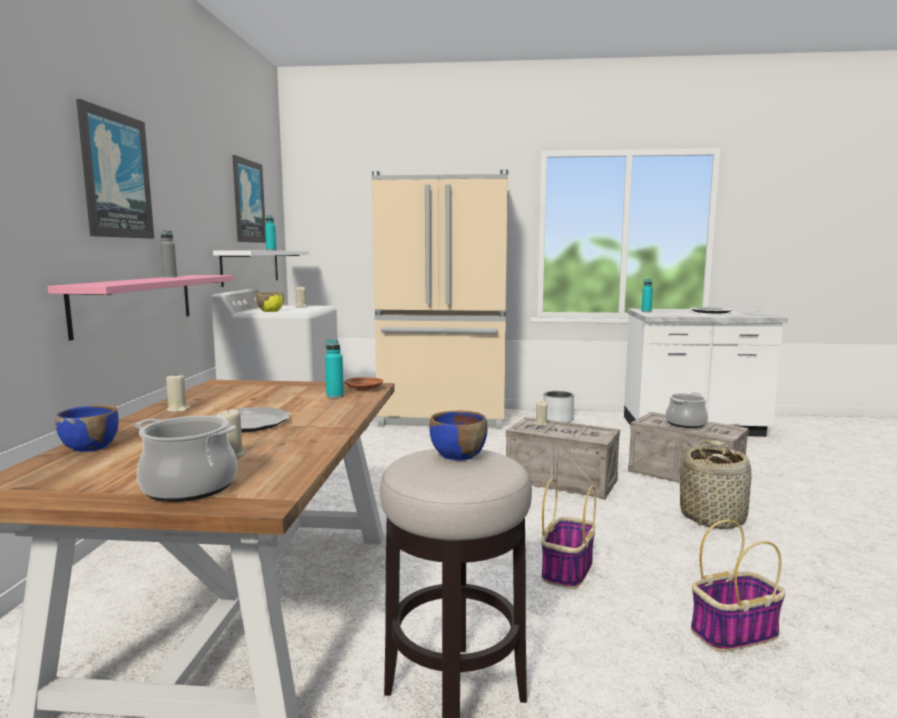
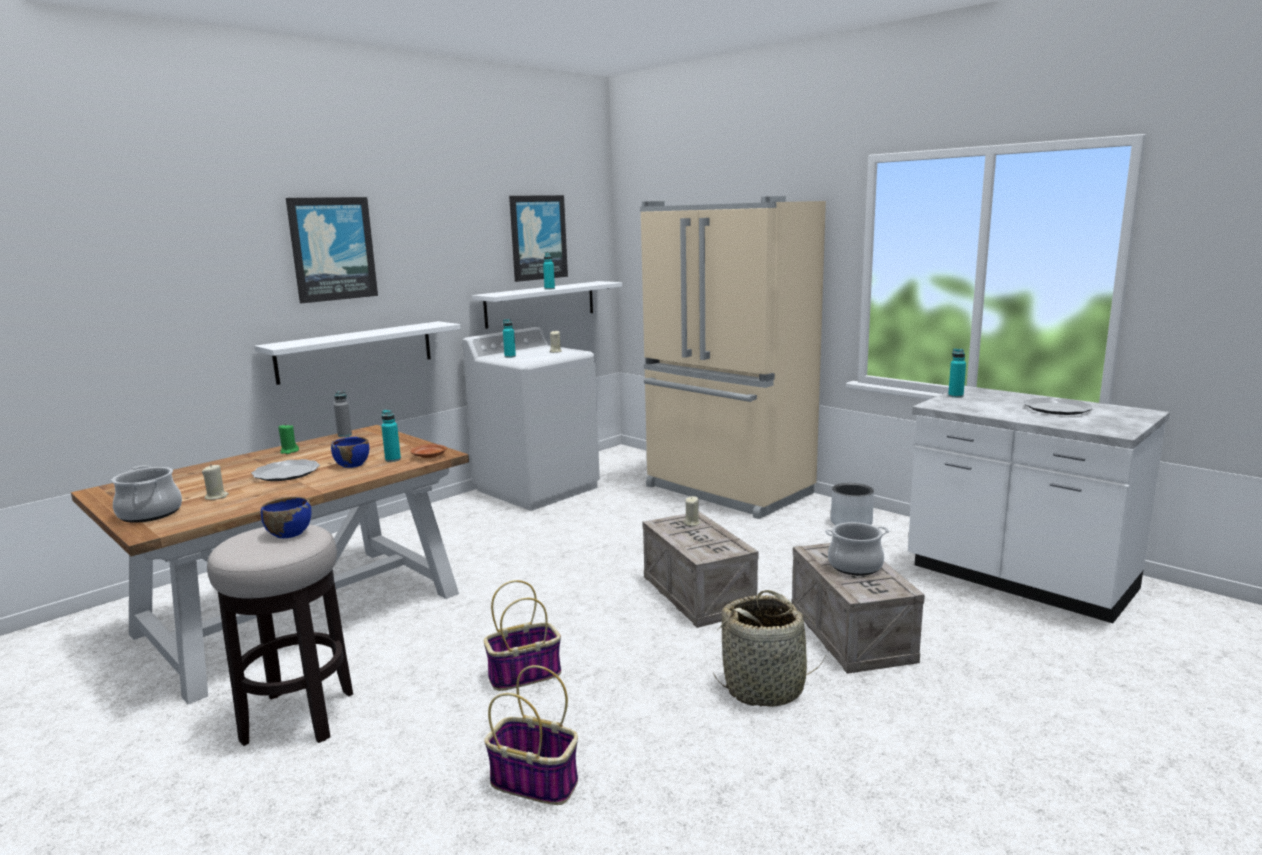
camera: 40 degrees right, 5 degrees up
pink shelf [48,275,234,341] -> white shelf [254,321,461,385]
blue bowl [55,405,119,452] -> blue bowl moved to [331,437,369,468]
grey bottle [160,230,177,277] -> grey bottle moved to [334,391,352,437]
beige candle [166,373,190,412] -> green candle [279,424,299,454]
yellow bowl [256,292,284,312] -> turquoise bottle [503,319,516,358]

